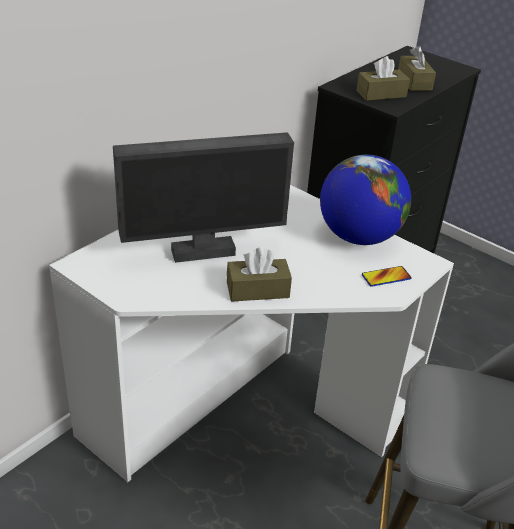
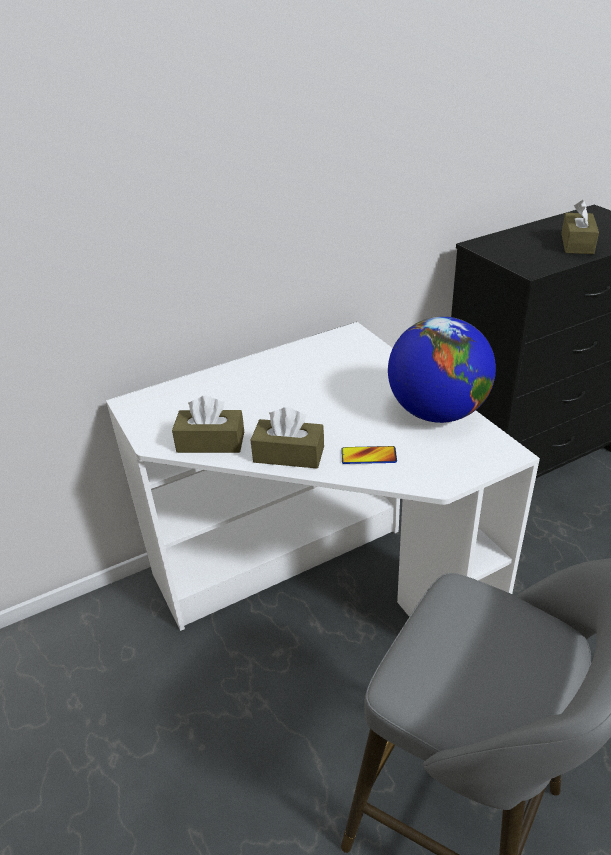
camera: 25 degrees right, 0 degrees up
monitor [113,132,294,263] -> none
brown tissue box [356,56,410,101] -> brown tissue box moved to [172,396,244,453]
phone [362,266,412,287] -> phone moved to [341,446,397,464]

